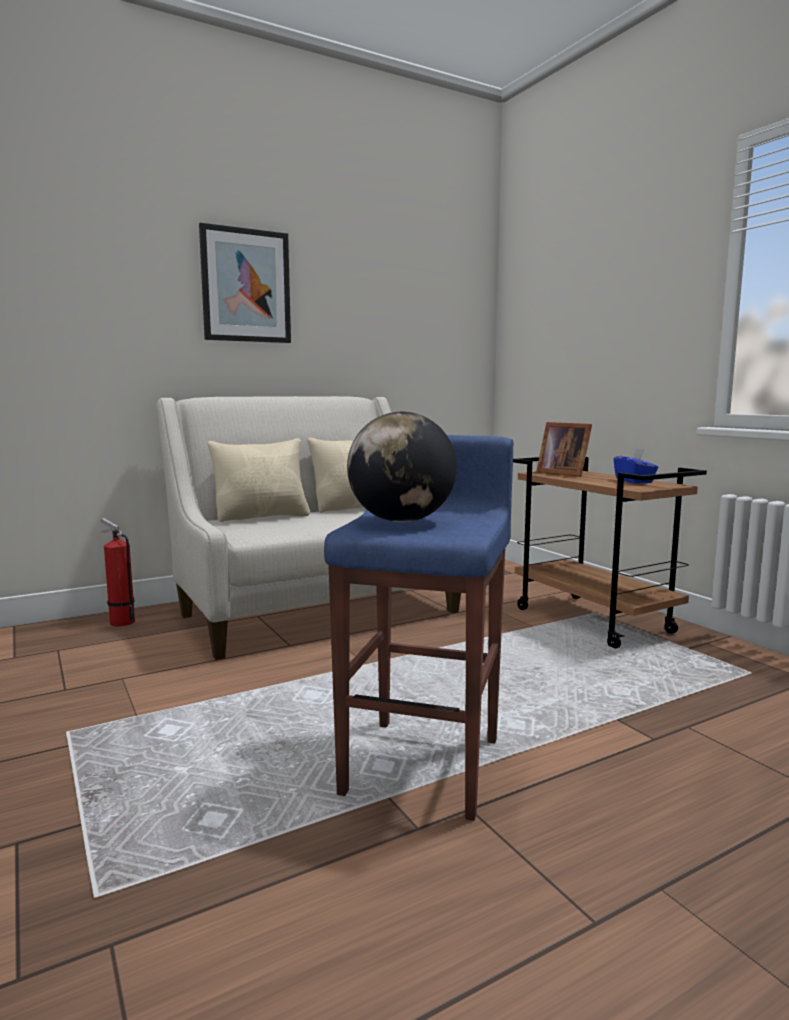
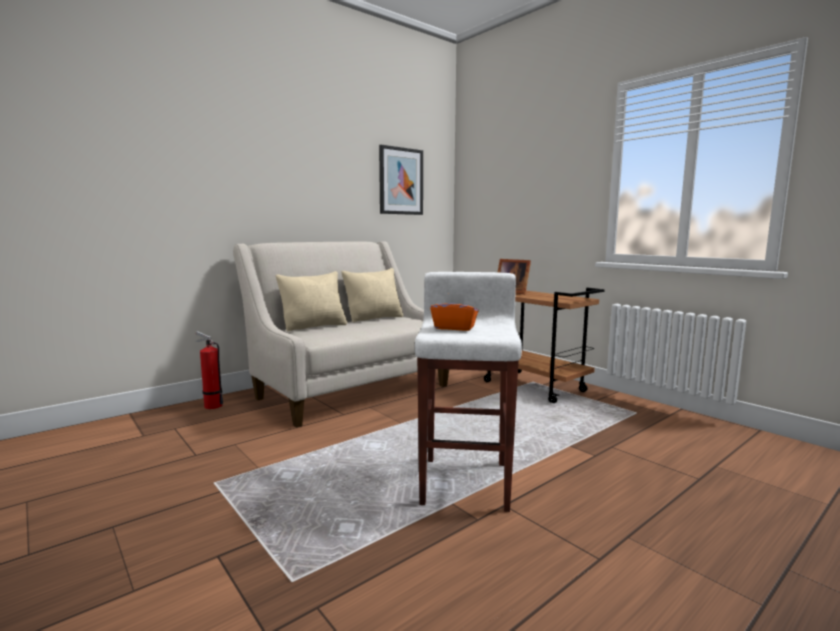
camera: 10 degrees left, 0 degrees up
picture [199,223,291,343] -> picture moved to [379,145,423,215]
blue stool [324,435,513,821] -> white stool [415,272,522,512]
globe [347,411,457,522] -> orange tissue box [430,293,479,331]
blue tissue box [614,448,658,483] -> none

